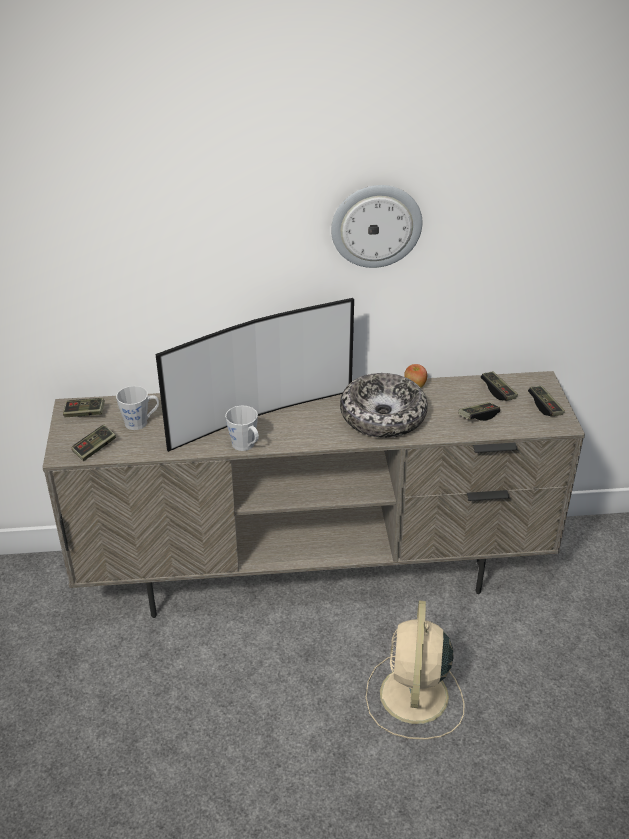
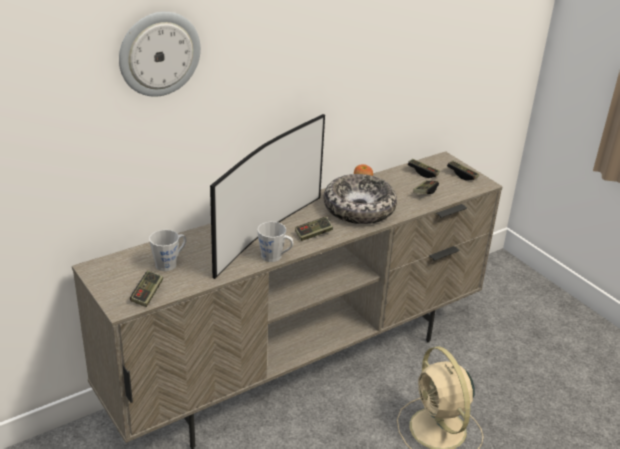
camera: 30 degrees left, 5 degrees down
game controller [63,398,105,417] -> game controller moved to [295,217,333,241]
wall clock [331,185,422,268] -> wall clock moved to [119,12,201,97]

